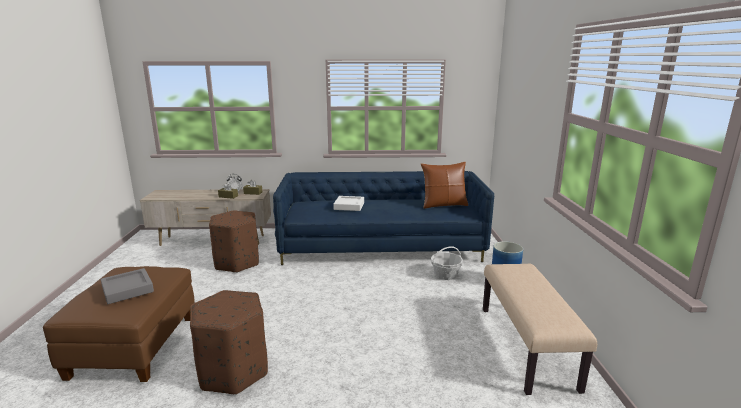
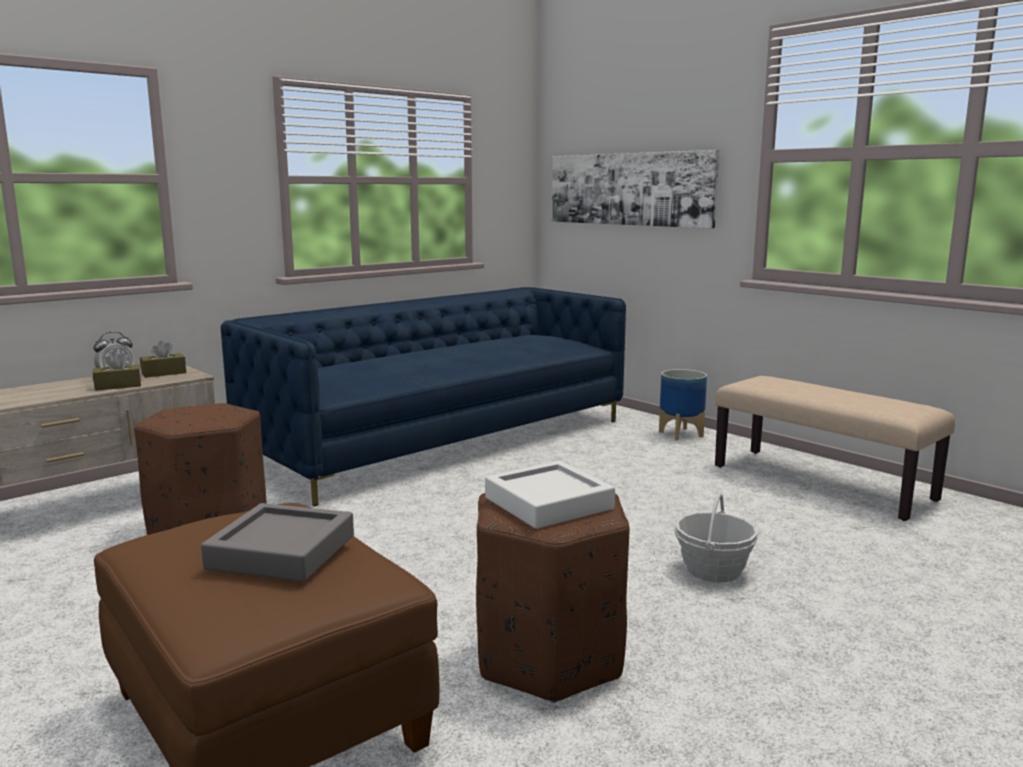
camera: 40 degrees left, 5 degrees down
white tray [333,196,364,211] -> white tray moved to [485,461,615,529]
brown pillow [421,162,468,209] -> none
basket [431,246,463,280] -> basket moved to [674,493,758,582]
none -> picture [552,150,720,228]

